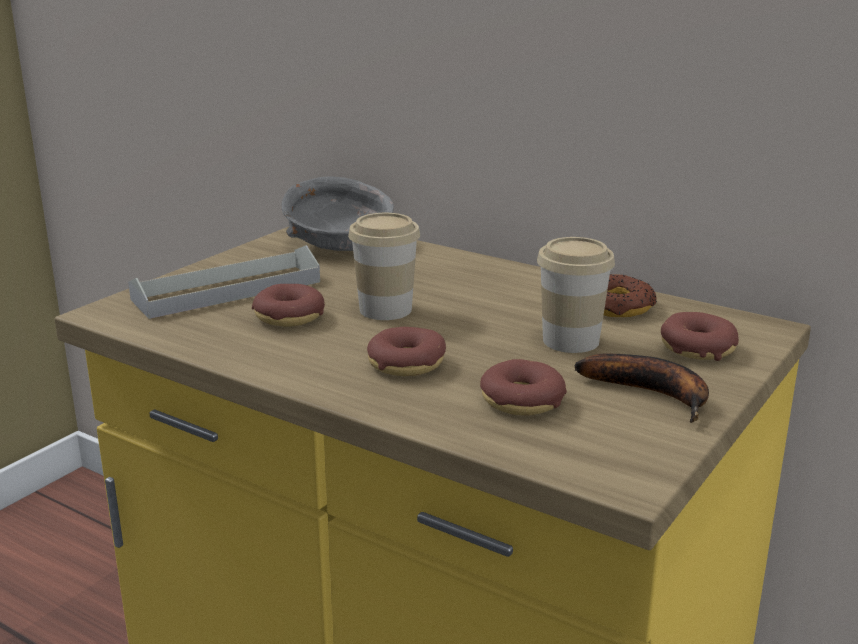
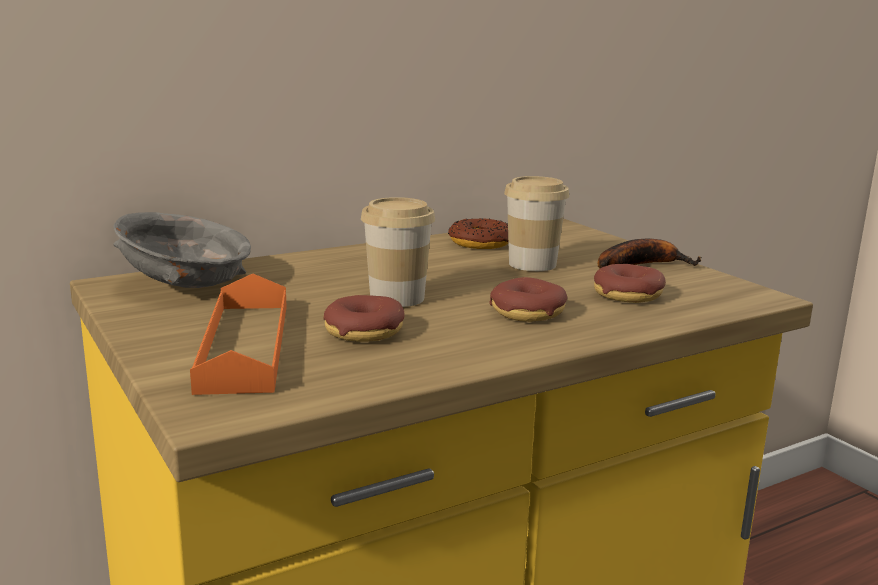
camera: 65 degrees left, 5 degrees down
grey tray [128,245,320,319] -> orange tray [190,274,286,395]
donut [661,312,739,361] -> none

